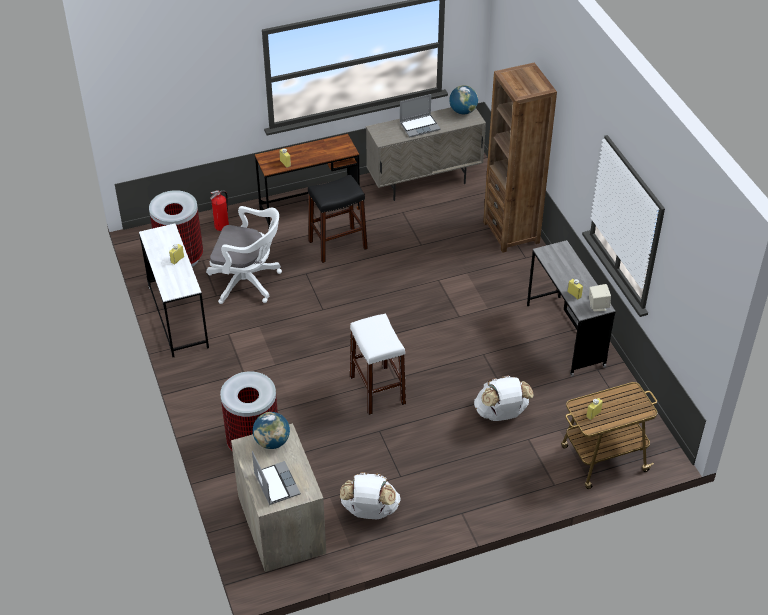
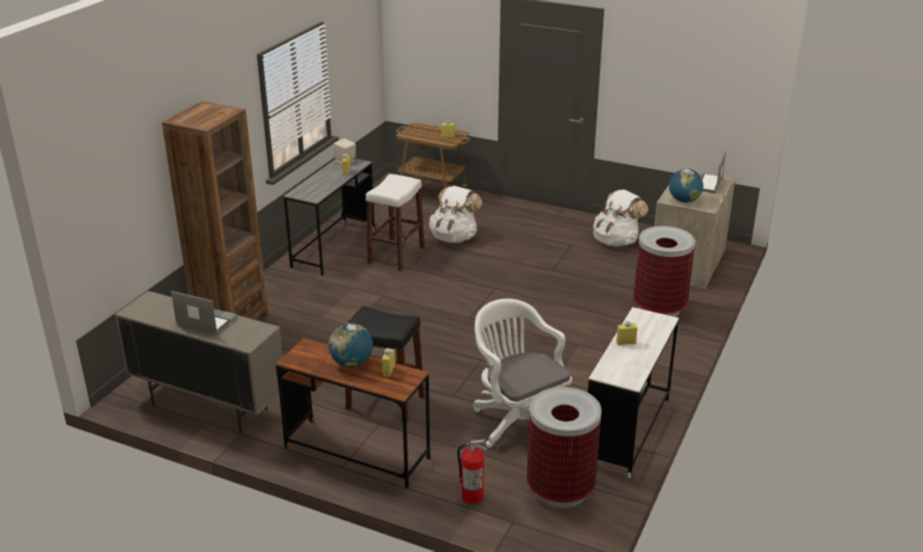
camera: 135 degrees left, 15 degrees down
white stool [350,313,406,415] -> white stool moved to [366,174,425,271]
globe [449,85,478,114] -> globe moved to [329,323,373,367]

